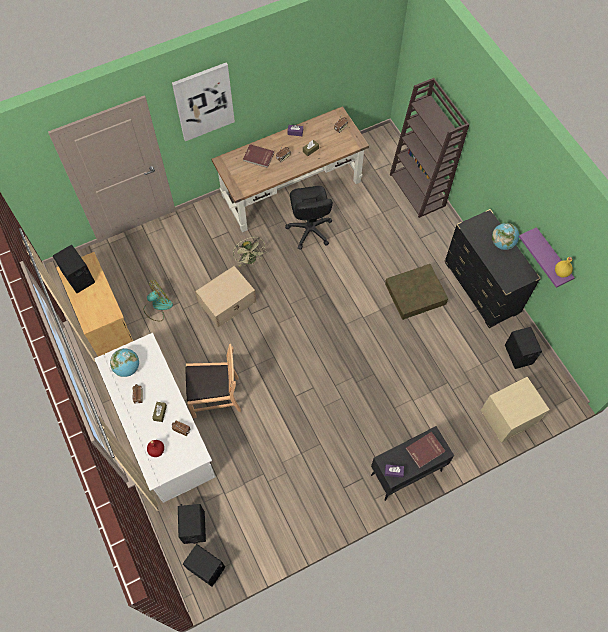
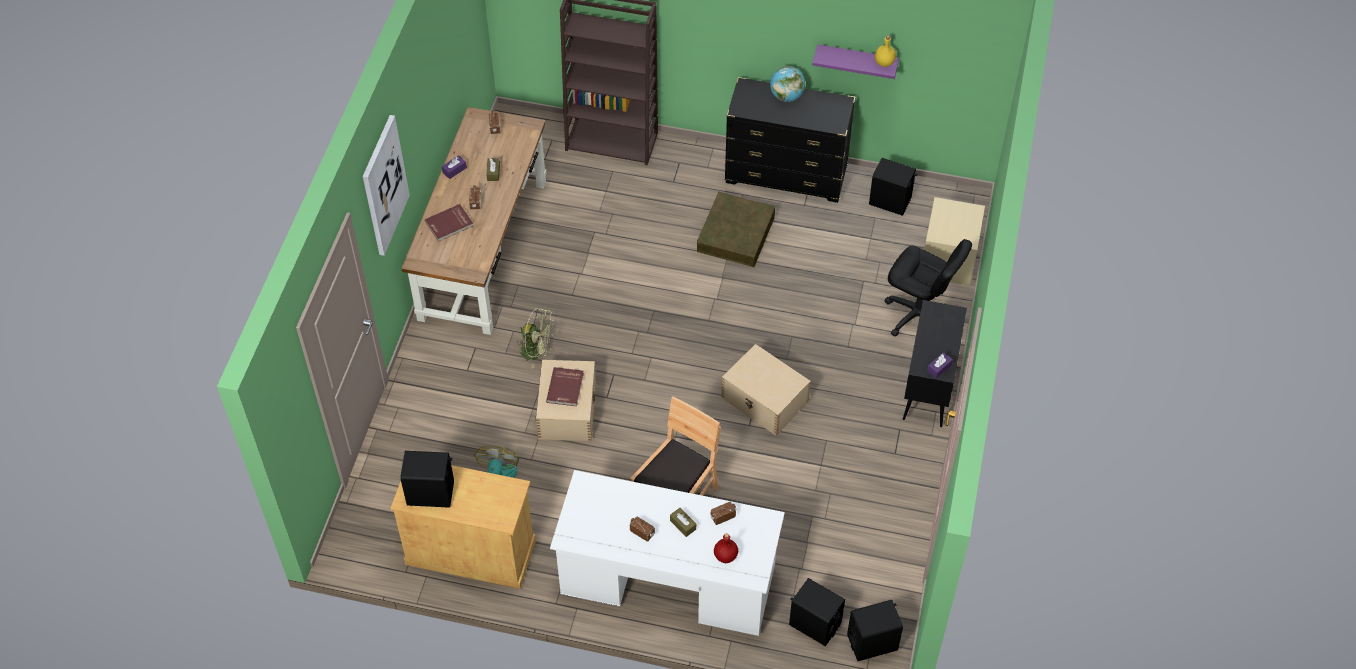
camera: 50 degrees left, 10 degrees down
globe [110,348,139,377] -> none
black office chair [285,186,333,250] -> black office chair moved to [884,239,972,336]
red book [406,432,445,468] -> red book moved to [546,367,584,406]
none -> beige storage box [721,344,811,435]

